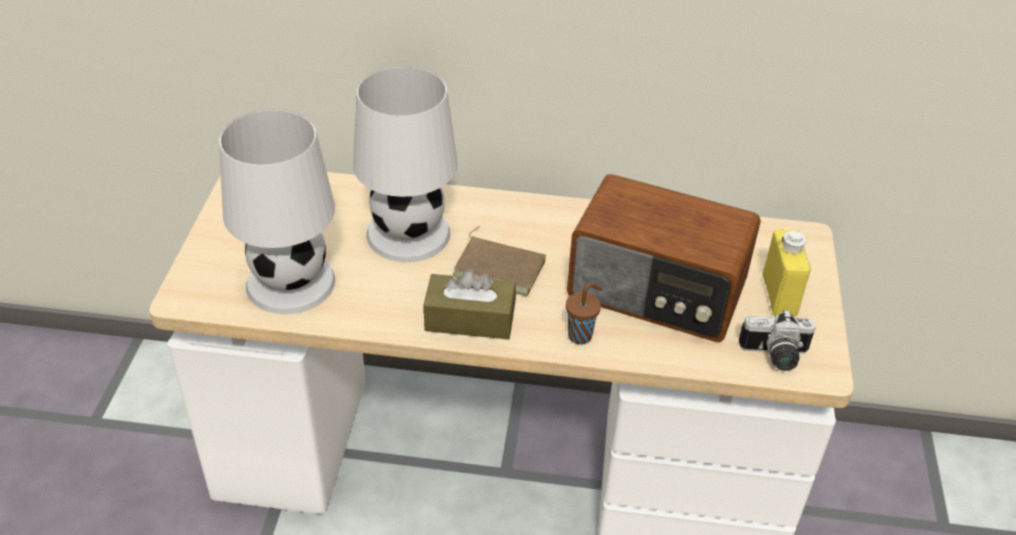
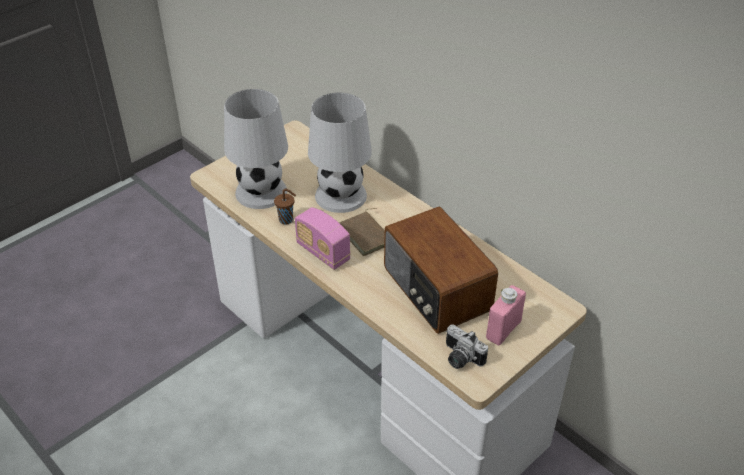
camera: 40 degrees right, 0 degrees up
brown tissue box [424,268,516,340] -> radio [295,207,351,270]
brown cup [566,283,602,344] -> brown cup moved to [274,189,296,225]
yellow bottle [762,229,811,317] -> pink bottle [486,285,526,346]

